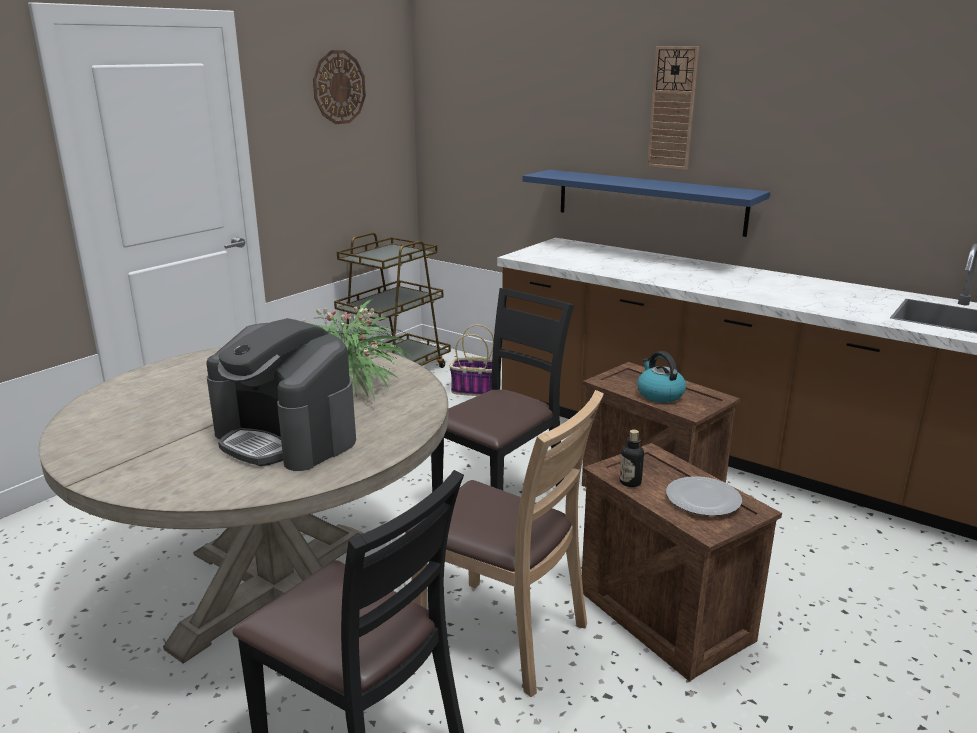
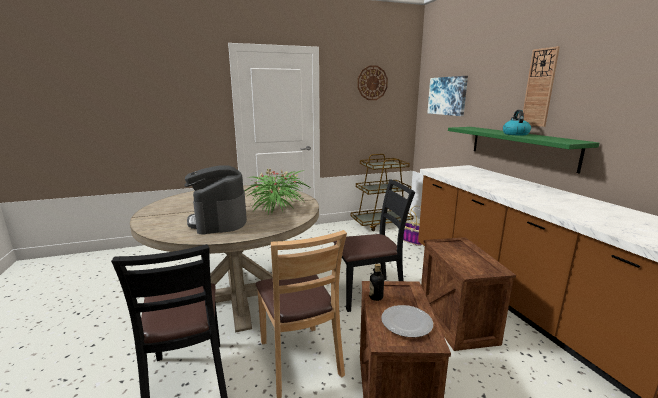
camera: 35 degrees right, 5 degrees down
blue shelf [523,170,770,237] -> green shelf [448,127,599,173]
kettle [637,351,686,403] -> kettle moved to [503,110,531,135]
none -> picture [427,76,468,116]

